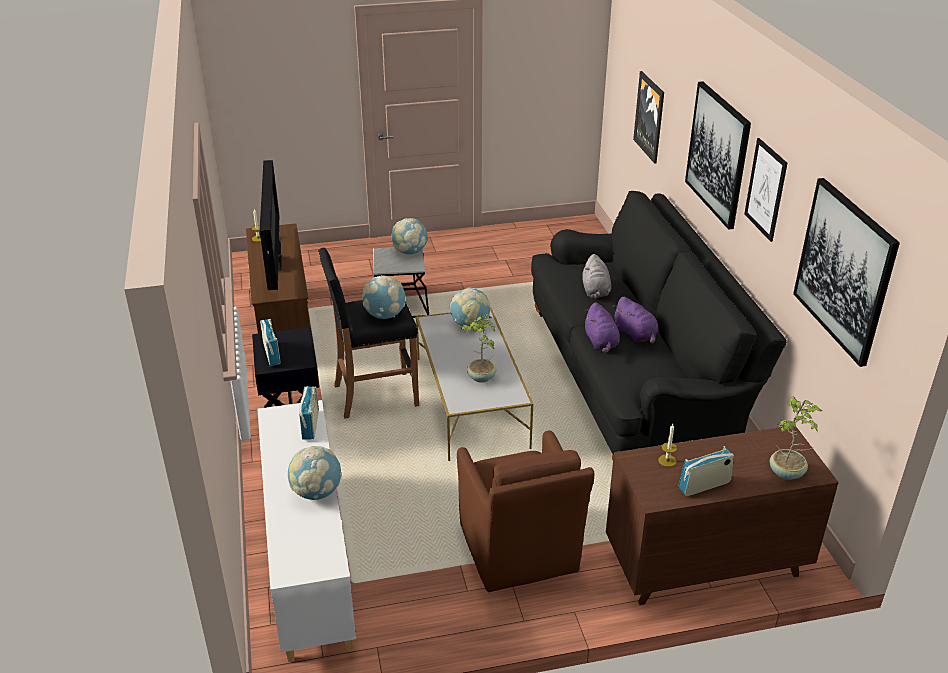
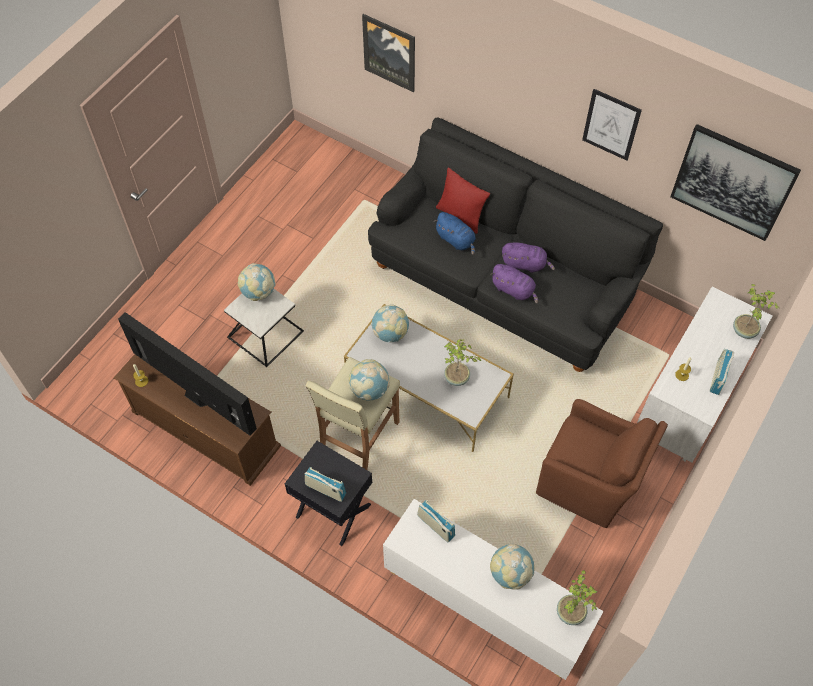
camera: 45 degrees left, 25 degrees up
black stool [318,248,419,419] -> beige stool [306,357,400,470]
grey plush toy [582,254,611,299] -> blue plush toy [434,212,476,255]
brown dresser [606,427,839,605] -> white dresser [637,287,772,463]
picture [685,81,751,230] -> none
none -> red pillow [436,167,490,234]
none -> potted plant [557,570,598,625]

